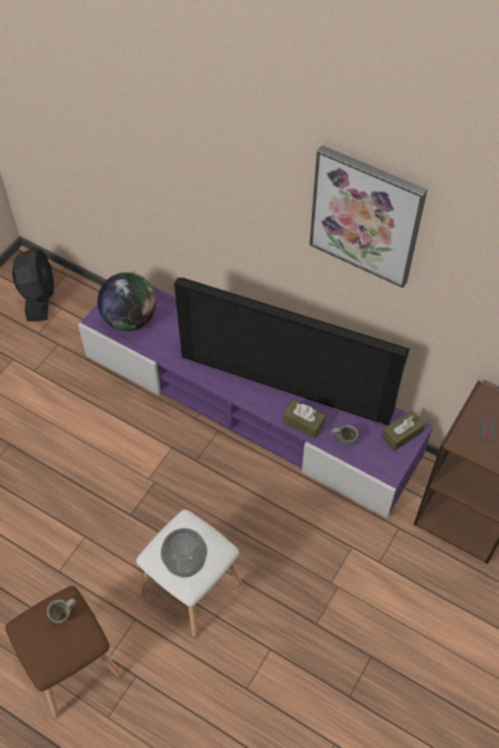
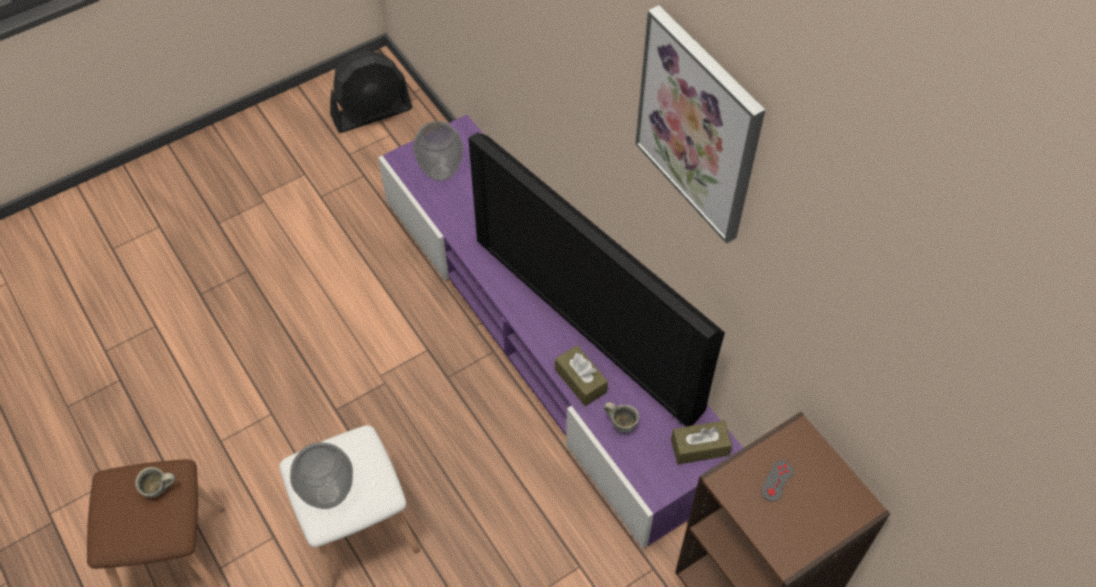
camera: 25 degrees right, 0 degrees up
black fan [12,247,54,322] -> black fan turned 45 degrees clockwise [330,49,413,133]
globe [97,272,156,331] -> vase [413,121,463,181]

